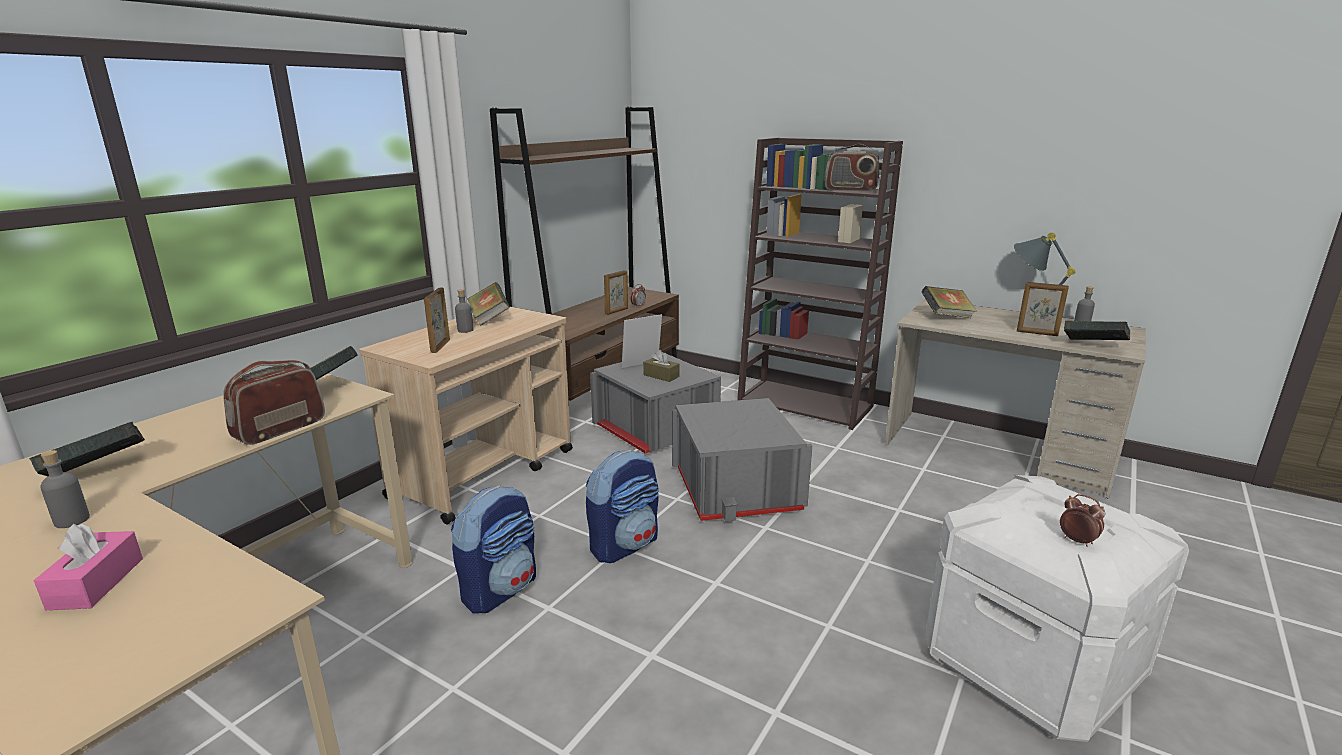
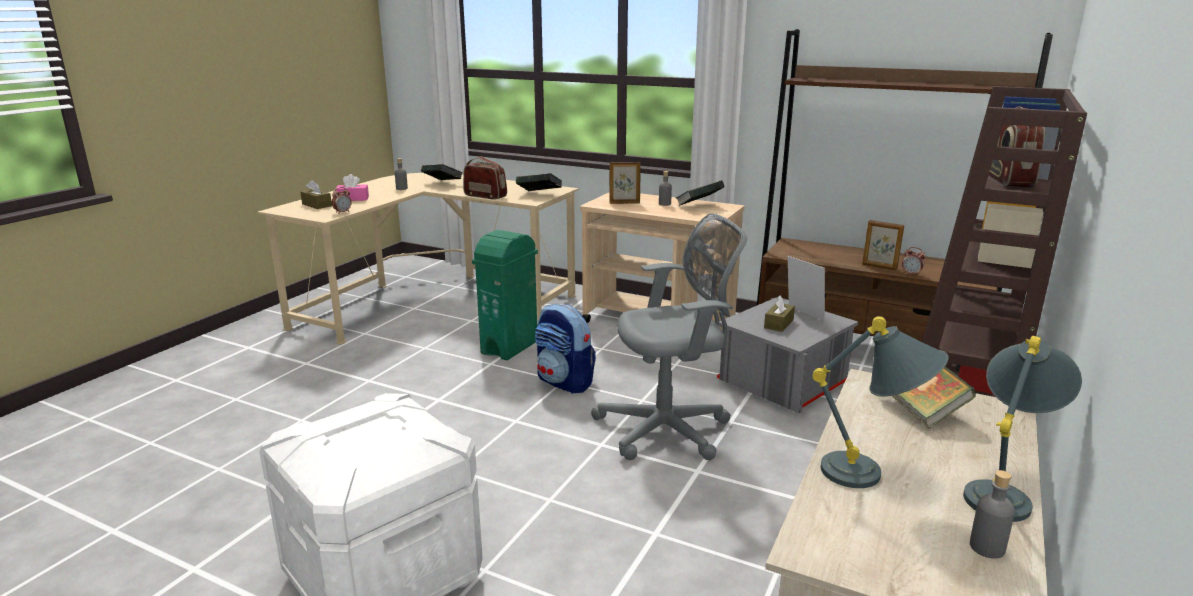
camera: 85 degrees right, 0 degrees up
backpack [451,486,536,614] -> green trash can [472,230,538,360]
grey storage box [672,398,812,521] -> grey office chair [591,213,747,460]
picture frame [1017,282,1069,336] -> grey table lamp [813,316,948,488]
alarm clock [1060,494,1105,547] -> alarm clock moved to [332,187,351,214]
book [1064,321,1130,340] -> none
none -> brown tissue box [300,180,332,209]

